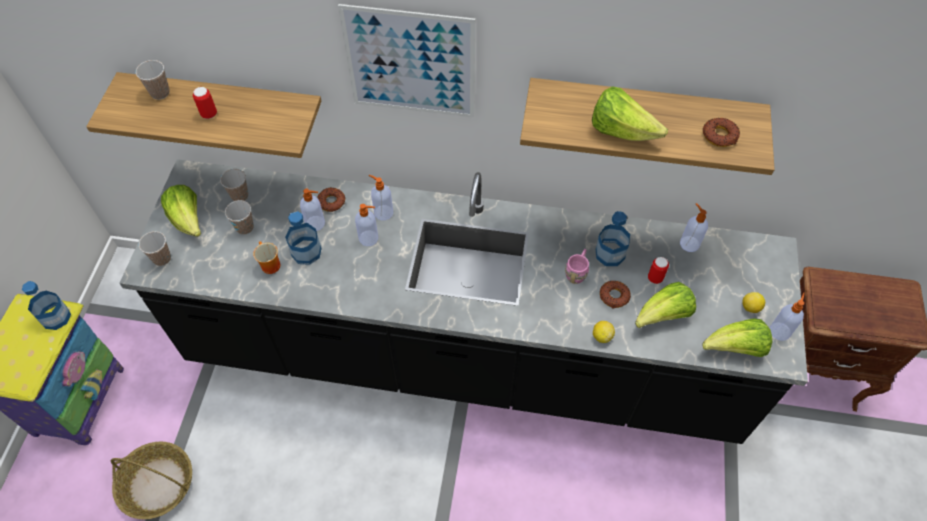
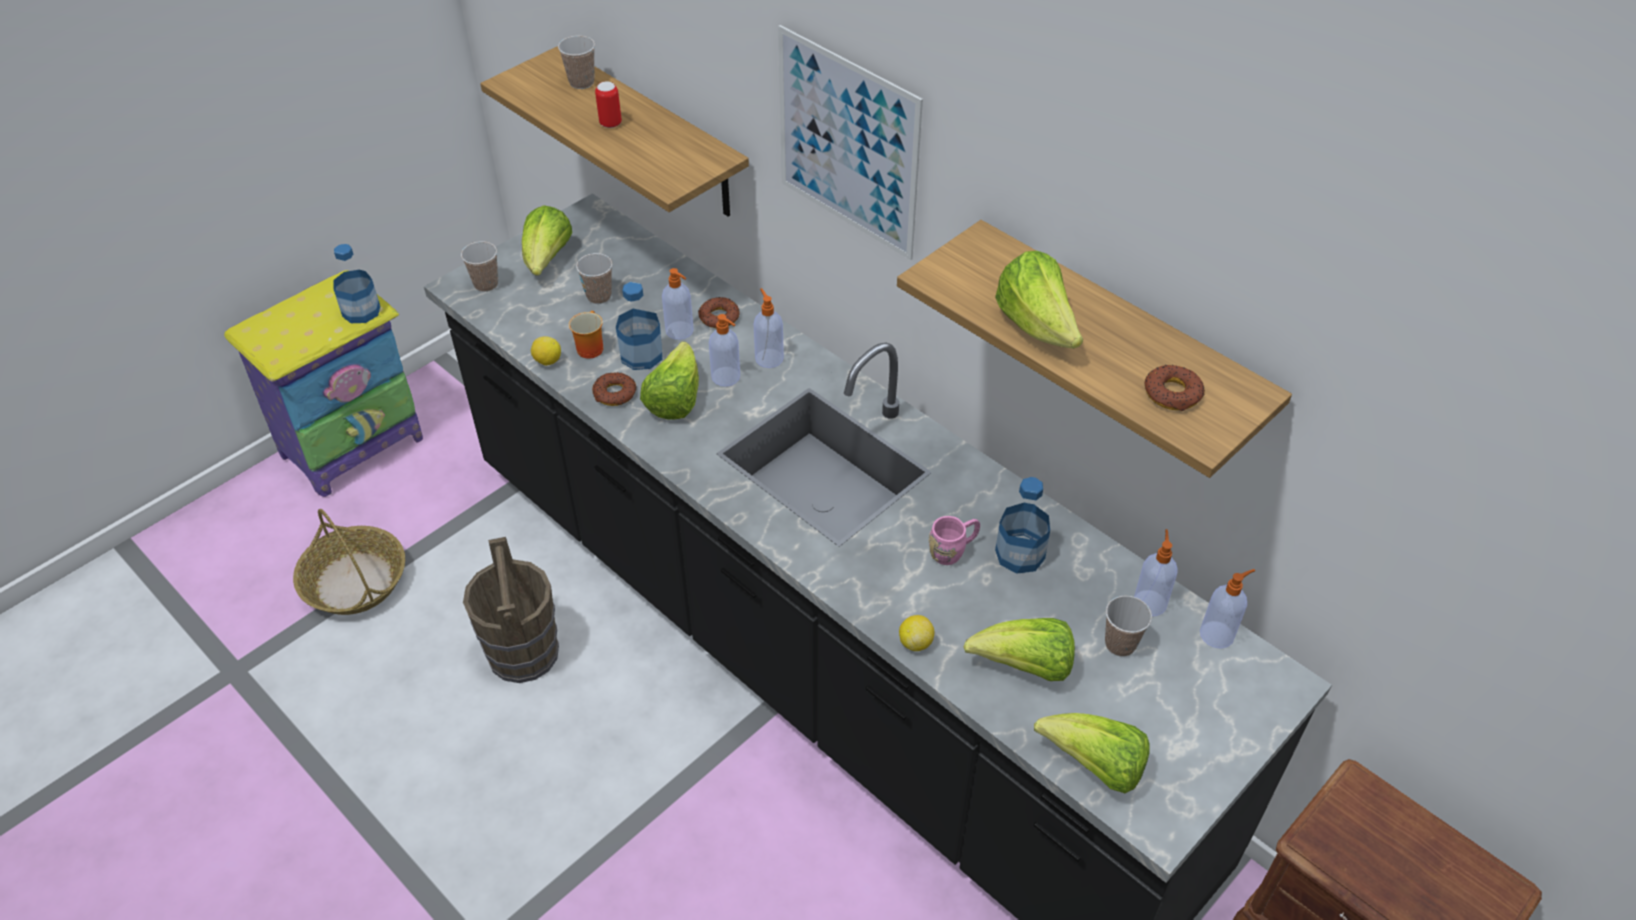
camera: 35 degrees right, 10 degrees down
cup [220,169,248,201] -> cup moved to [1105,595,1152,657]
donut [600,281,631,309] -> donut moved to [592,372,637,406]
can [648,257,669,284] -> none
lemon [742,292,765,313] -> lemon moved to [531,336,561,366]
soap dispenser [770,292,805,341] -> soap dispenser moved to [1200,569,1255,649]
none -> brown bucket [463,537,559,683]
none -> lettuce [640,341,699,419]

